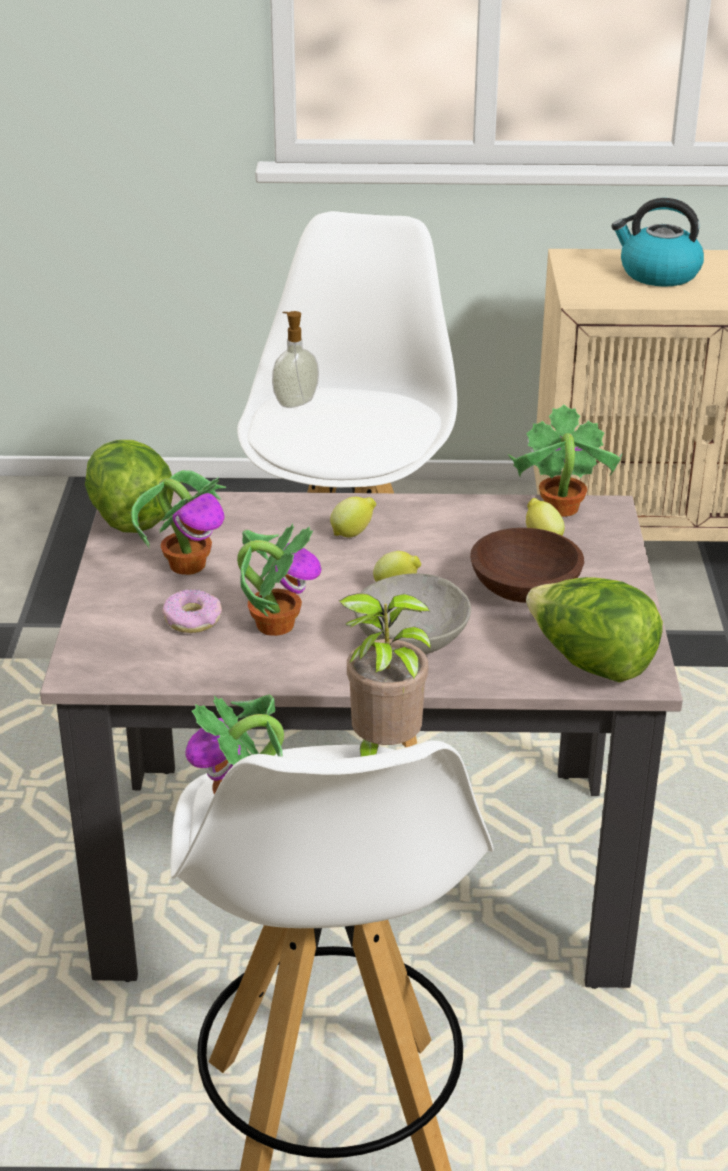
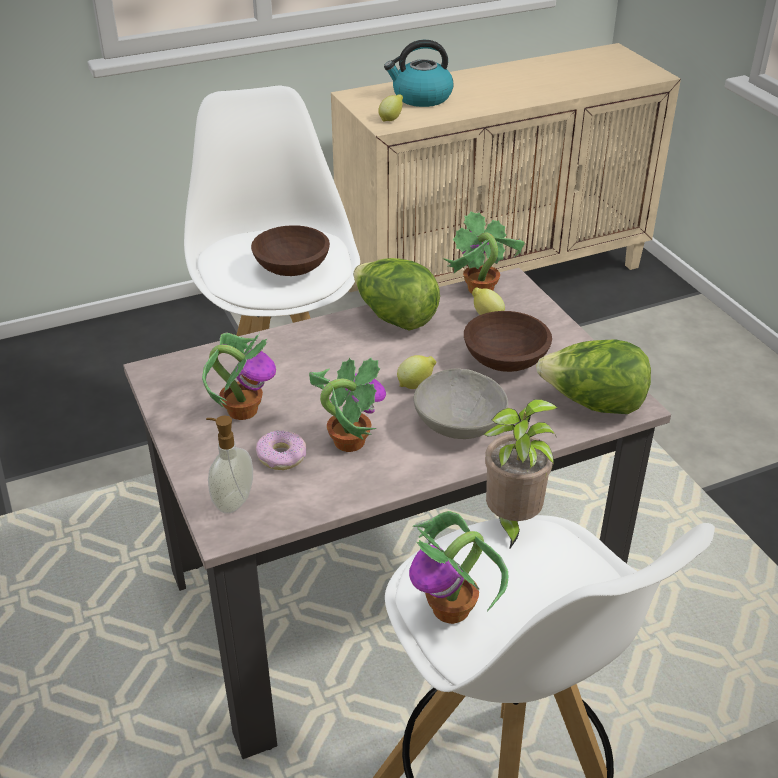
camera: 25 degrees left, 5 degrees up
lettuce [85,440,174,533] -> lettuce moved to [353,258,440,330]
soap dispenser [272,311,319,408] -> soap dispenser moved to [206,416,253,514]
lemon [330,497,376,538] -> lemon moved to [378,94,403,122]
none -> brown bowl [251,225,330,276]

